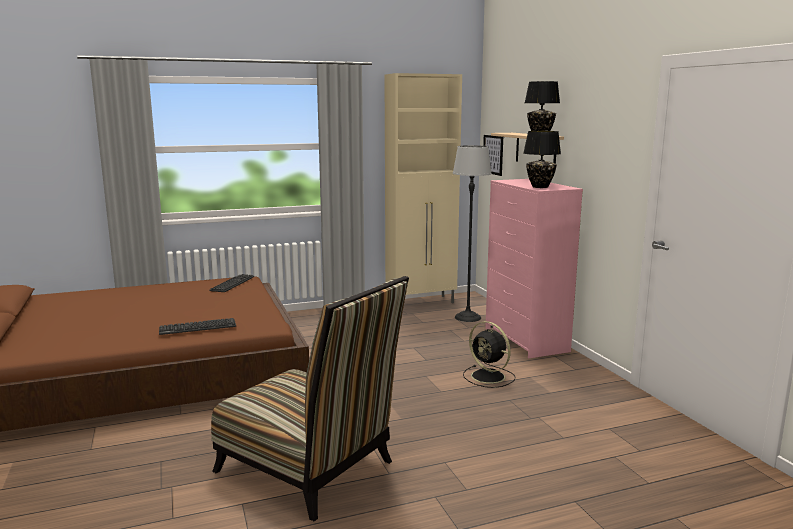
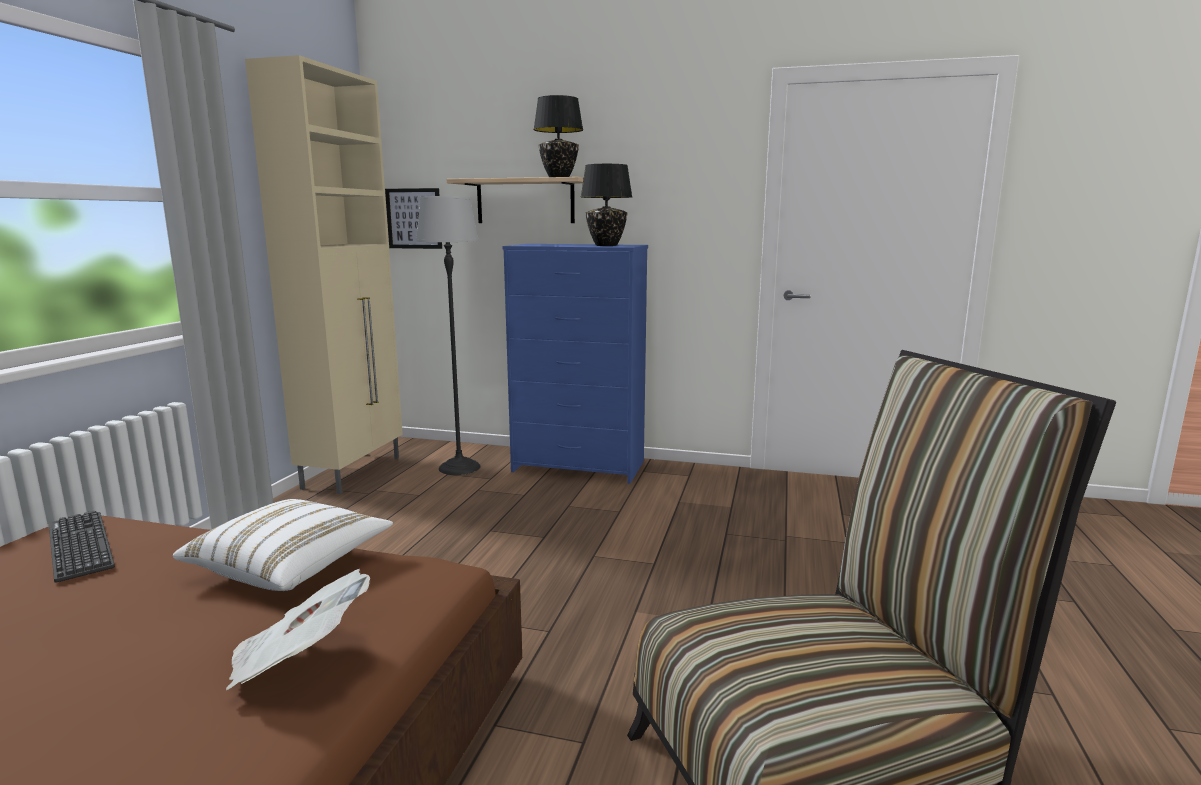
camera: 55 degrees left, 0 degrees up
keyboard [159,318,236,335] -> newspaper [227,569,370,690]
black fan [463,321,515,388] -> none
pink dresser [485,179,583,358] -> blue dresser [502,244,648,484]
none -> white pillow [173,499,393,591]

